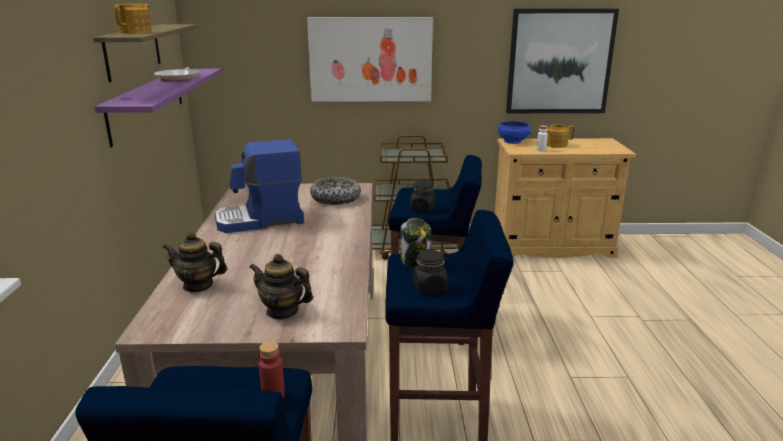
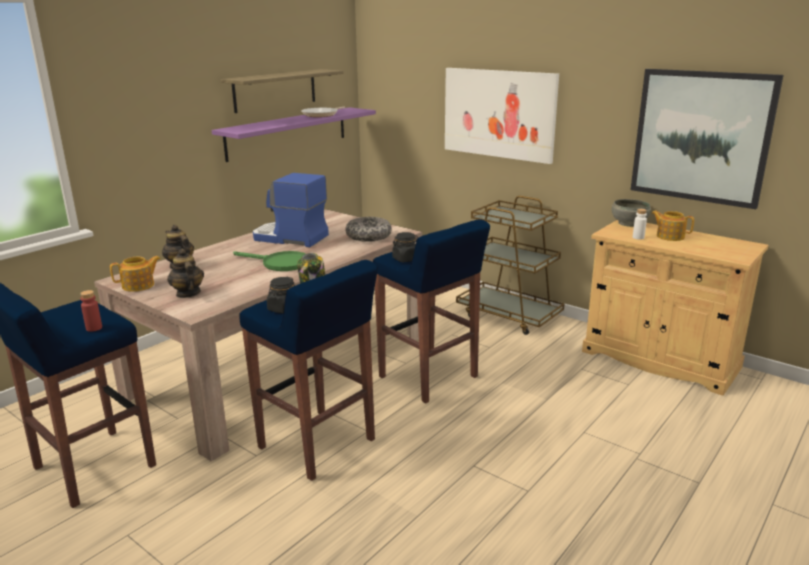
camera: 40 degrees right, 0 degrees up
teapot [114,3,152,33] -> teapot moved to [110,256,160,292]
blue bowl [498,121,531,144] -> grey bowl [612,199,651,227]
none -> green frying pan [233,251,306,271]

